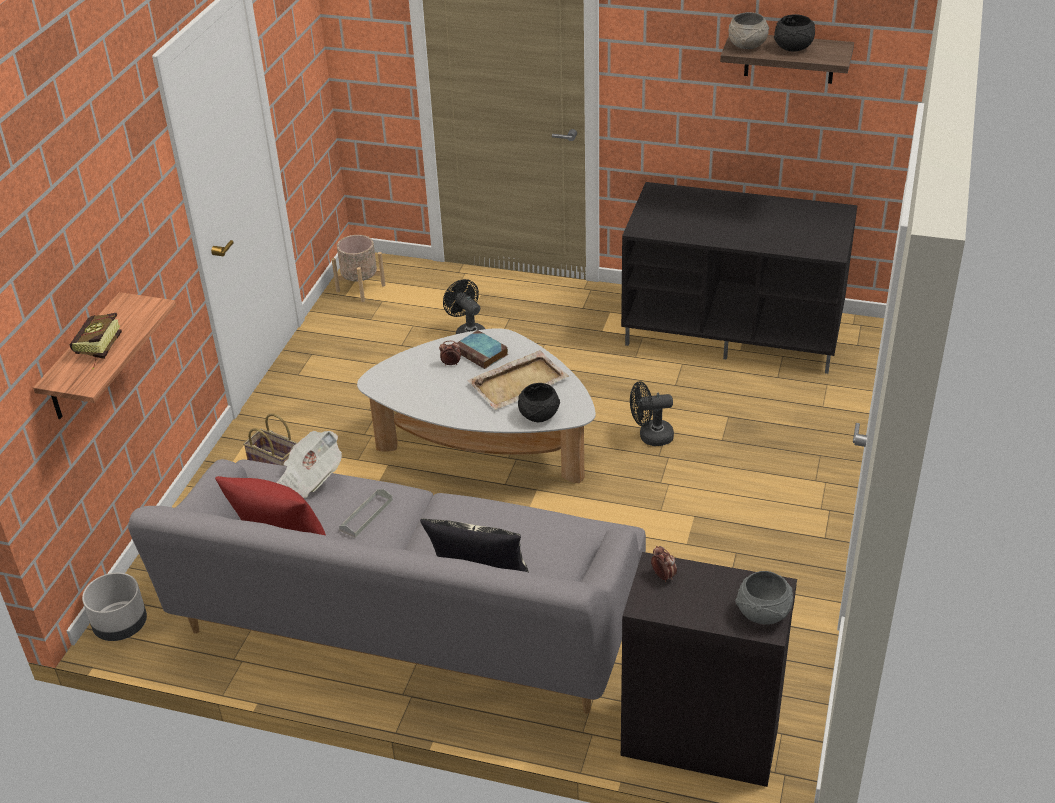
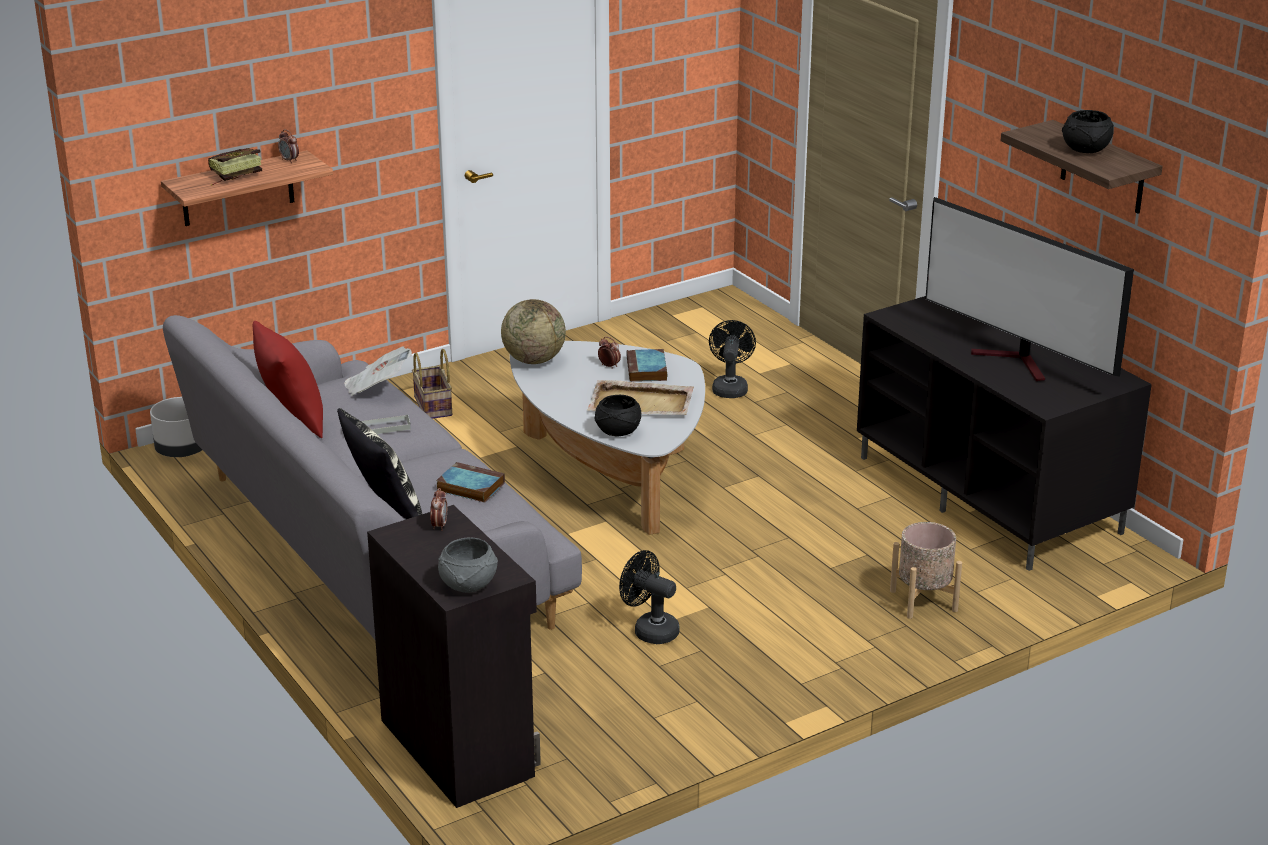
camera: 40 degrees right, 10 degrees down
beige planter [332,235,386,302] -> beige planter moved to [890,522,962,619]
black fan [630,381,674,446] -> black fan moved to [619,550,680,644]
grey bowl [729,12,769,49] -> none
none -> alarm clock [278,129,299,163]
none -> book [436,462,505,502]
none -> globe [501,299,566,364]
none -> television [925,197,1134,381]

